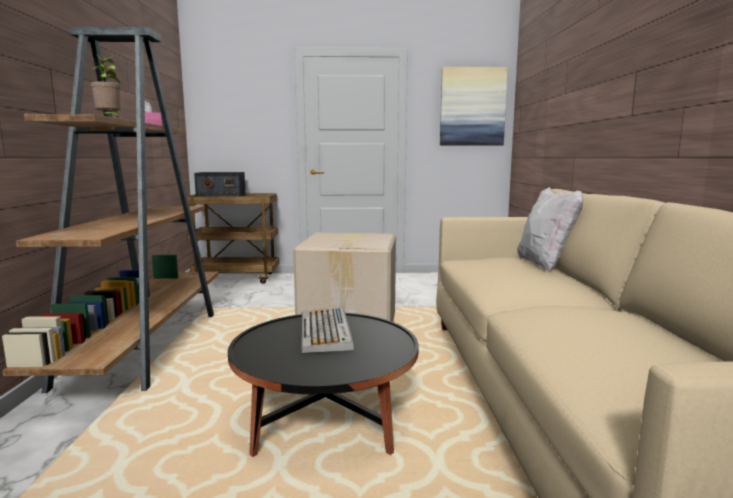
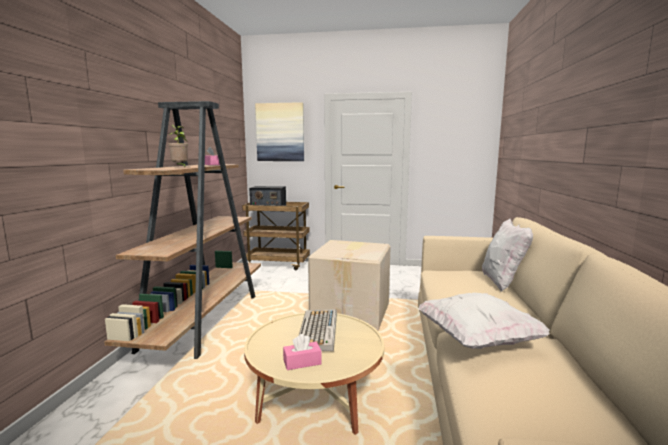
camera: 10 degrees right, 0 degrees up
black coffee table [228,313,419,457] -> beige coffee table [244,313,384,435]
picture [440,67,508,146] -> picture moved to [255,102,304,161]
none -> pink tissue box [283,334,322,370]
none -> white pillow [419,293,549,349]

